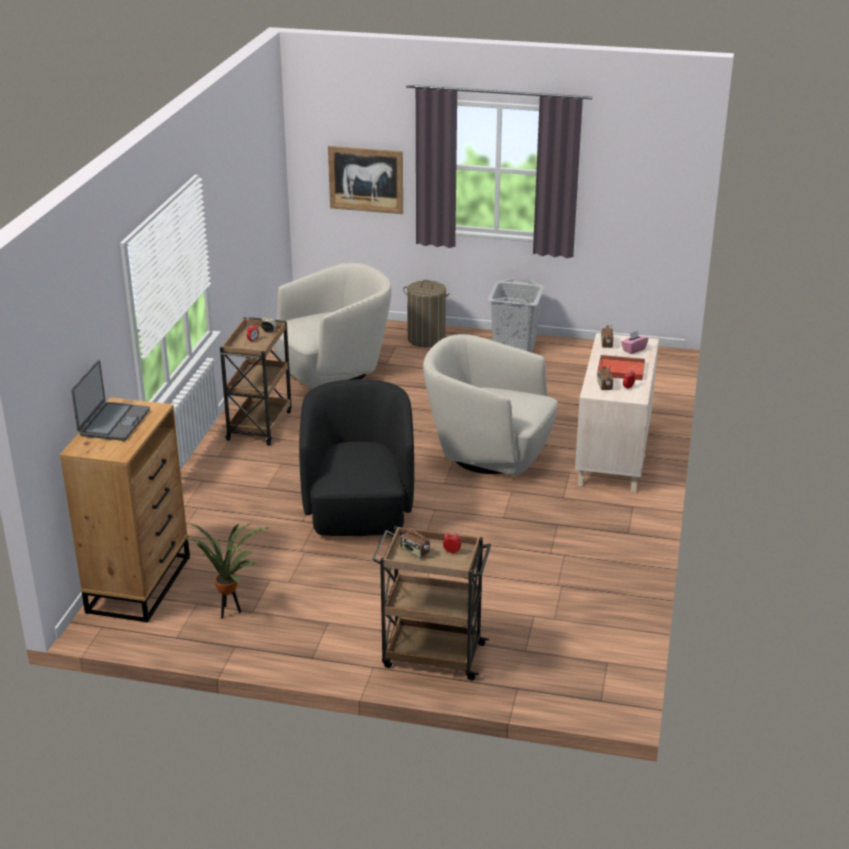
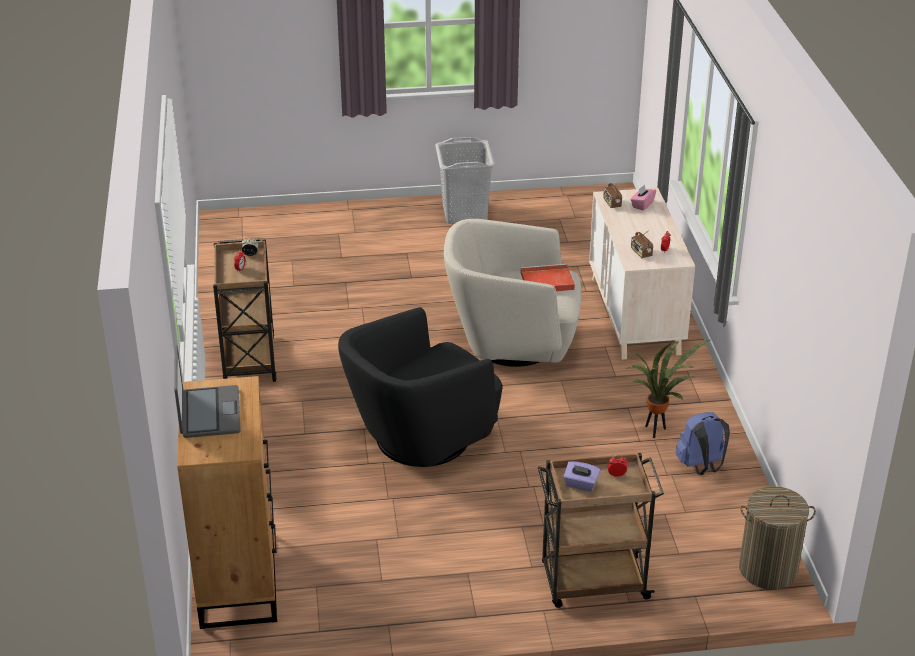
camera: 20 degrees left, 5 degrees up
potted plant [182,523,270,619] -> potted plant moved to [628,340,710,438]
beige armchair [273,263,391,389] -> none
black armchair [299,379,414,536] -> black armchair turned 105 degrees counterclockwise [338,307,503,467]
picture [328,146,403,214] -> none
radio [400,525,430,558] -> purple tissue box [563,461,600,491]
laundry basket [403,280,450,348] -> laundry basket moved to [739,486,816,590]
red tray [597,354,645,381] -> red tray moved to [520,264,575,291]
none -> blue backpack [675,412,730,475]

